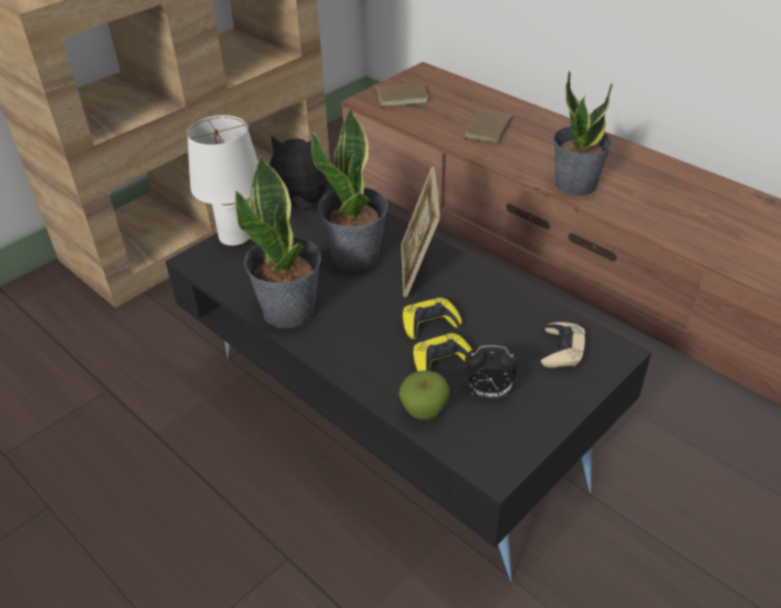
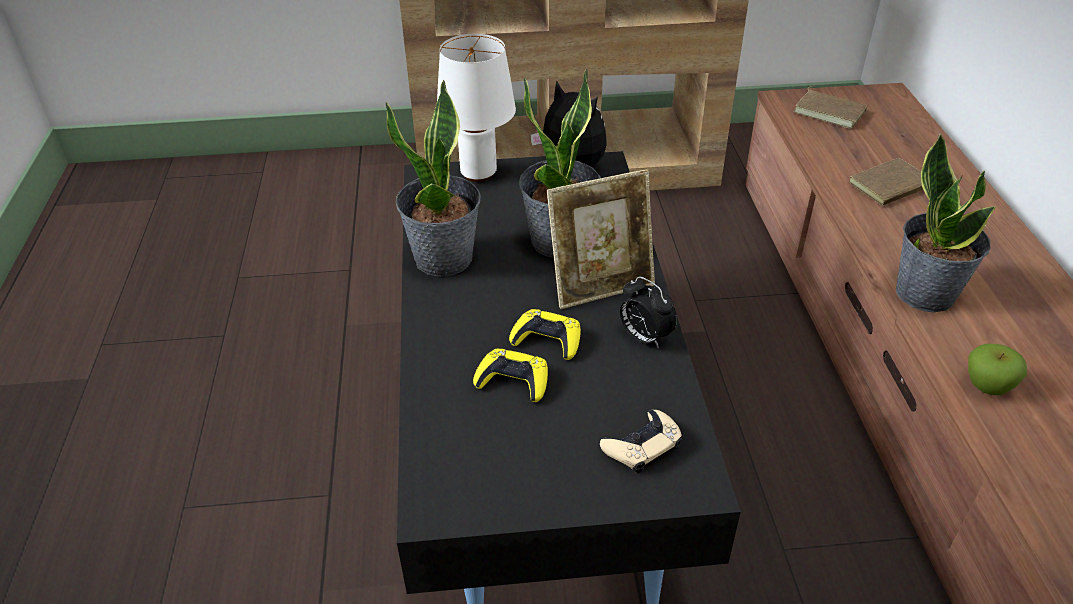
camera: 40 degrees right, 0 degrees up
apple [399,371,450,420] -> apple moved to [968,344,1027,395]
picture frame [401,166,440,297] -> picture frame turned 150 degrees counterclockwise [547,169,655,309]
alarm clock [465,345,518,399] -> alarm clock moved to [620,276,677,348]

